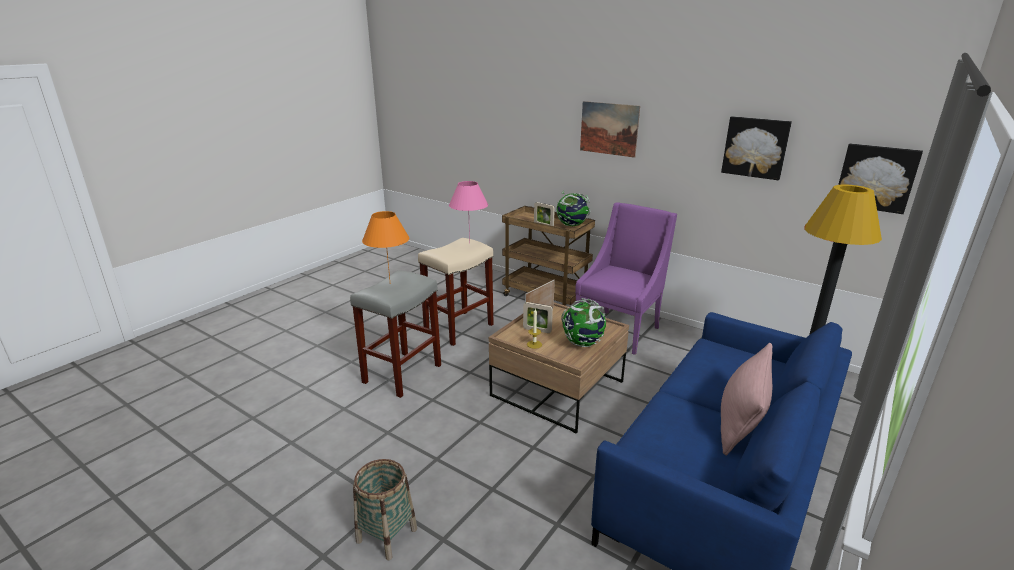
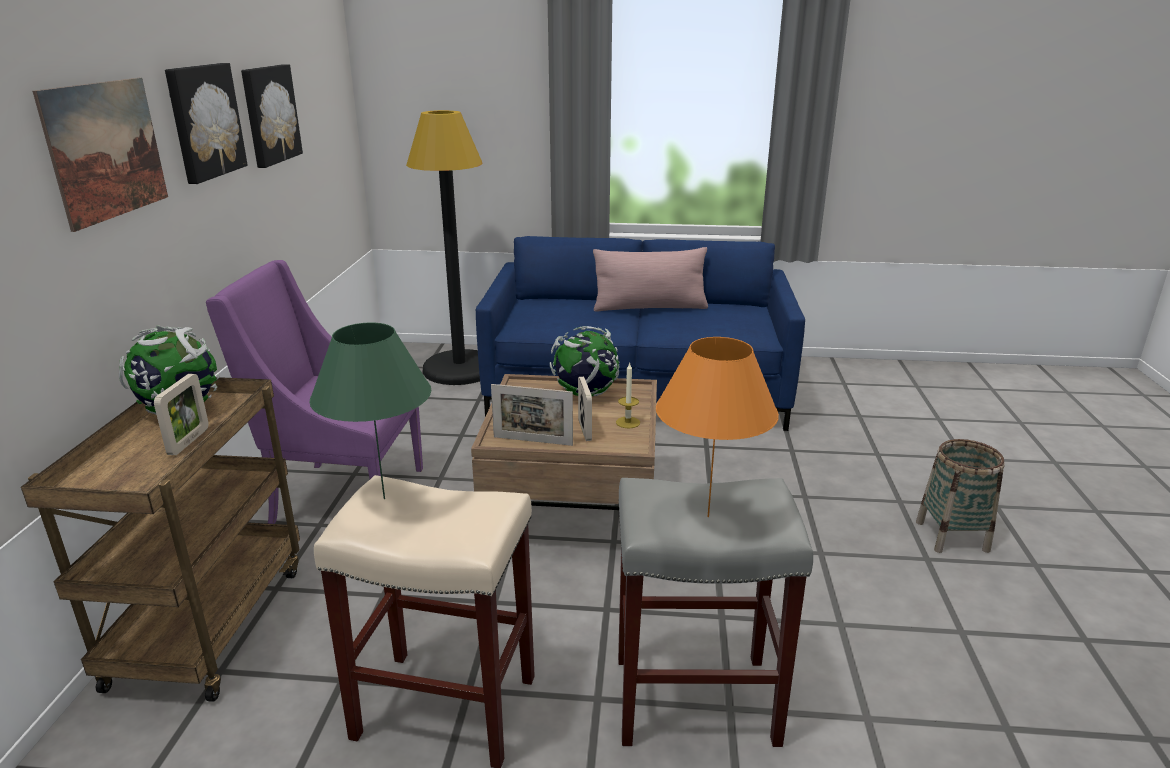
camera: 120 degrees left, 0 degrees up
pink table lamp [449,181,488,244] -> green table lamp [309,322,431,499]
picture [838,144,923,214] -> picture moved to [165,63,248,184]

